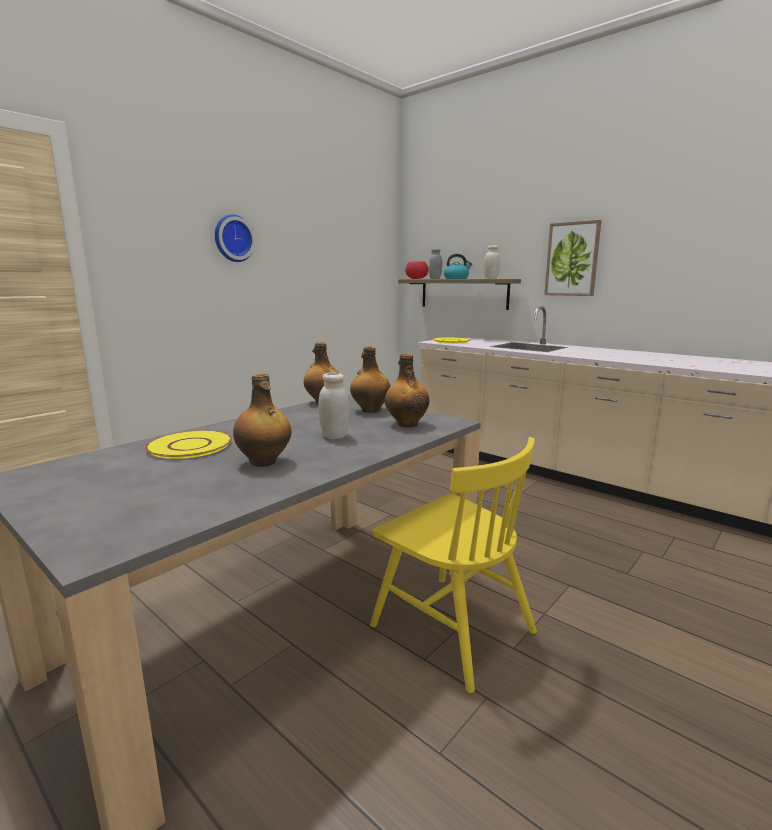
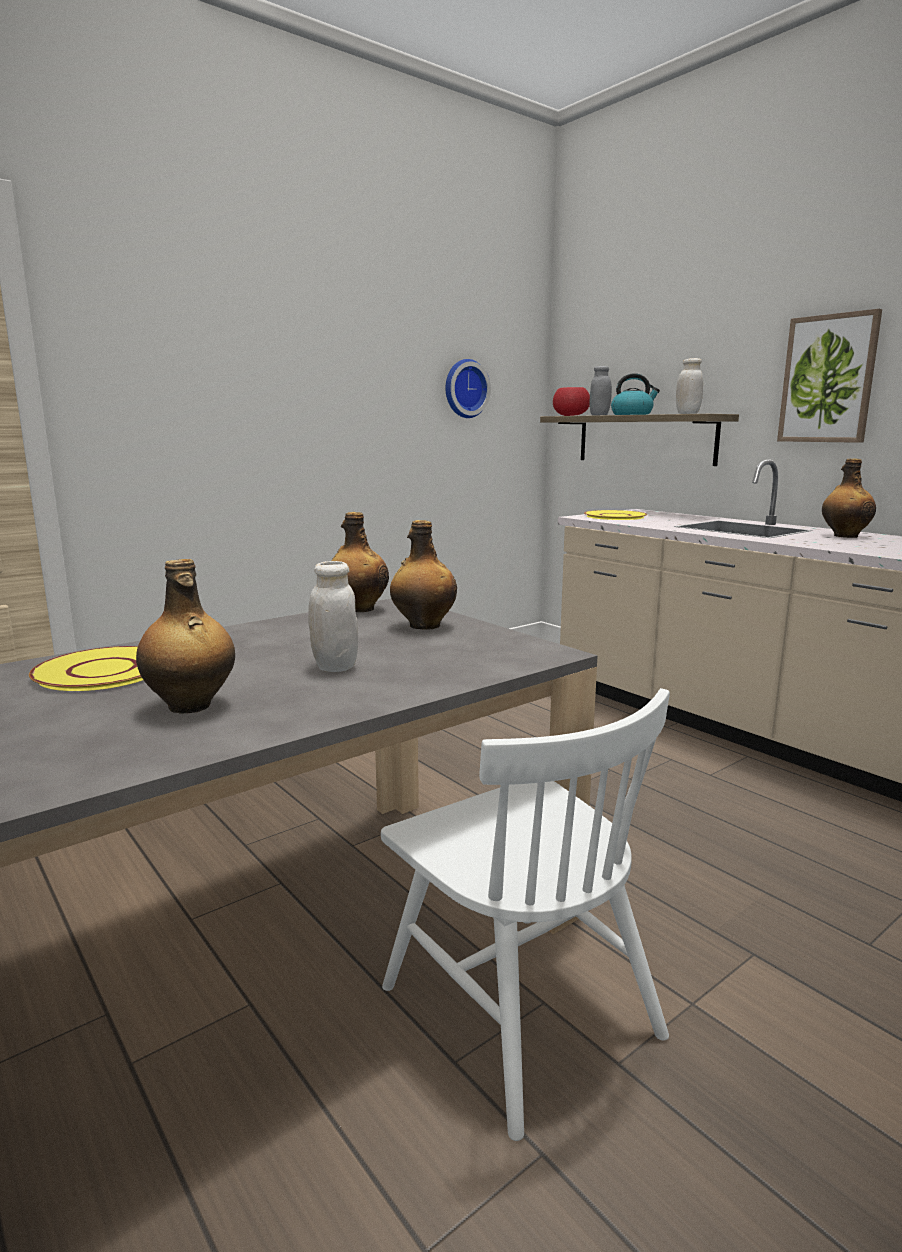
camera: 10 degrees right, 0 degrees up
wall clock [215,214,255,262] -> wall clock moved to [446,359,491,418]
yellow chair [370,437,537,693] -> white chair [381,688,670,1141]
bottle [385,353,429,427] -> bottle moved to [822,458,876,538]

